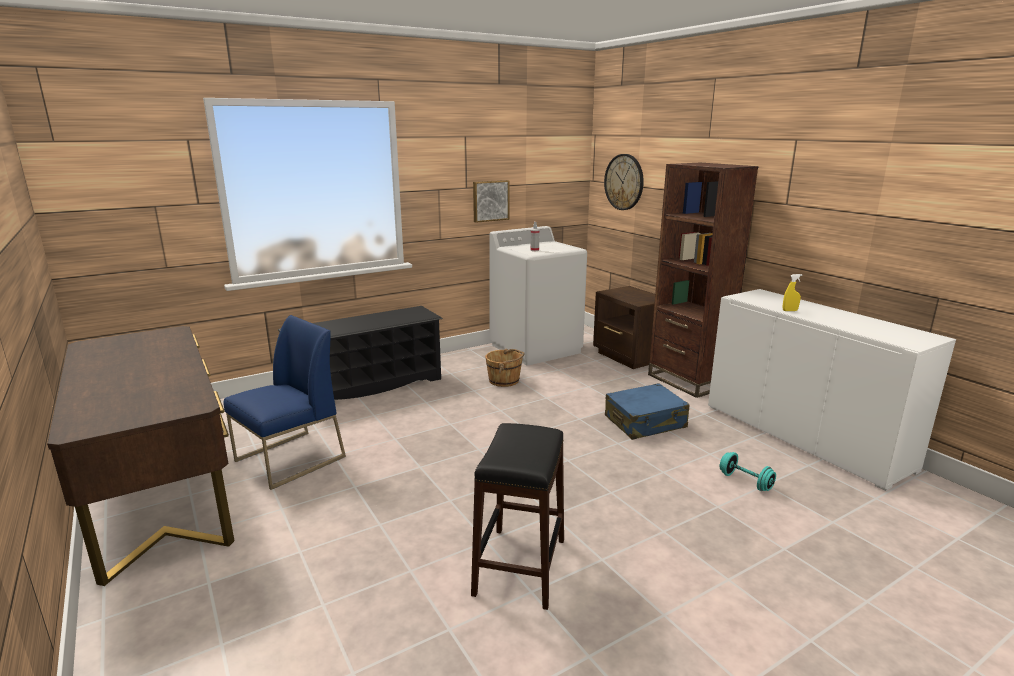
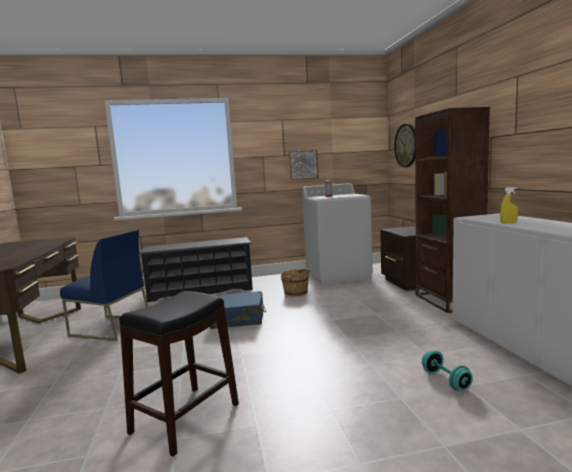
camera: 20 degrees right, 10 degrees down
blue chair [223,315,346,490] -> blue chair turned 45 degrees clockwise [60,230,148,341]
blue suitcase [605,383,690,440] -> blue suitcase moved to [210,291,266,329]

